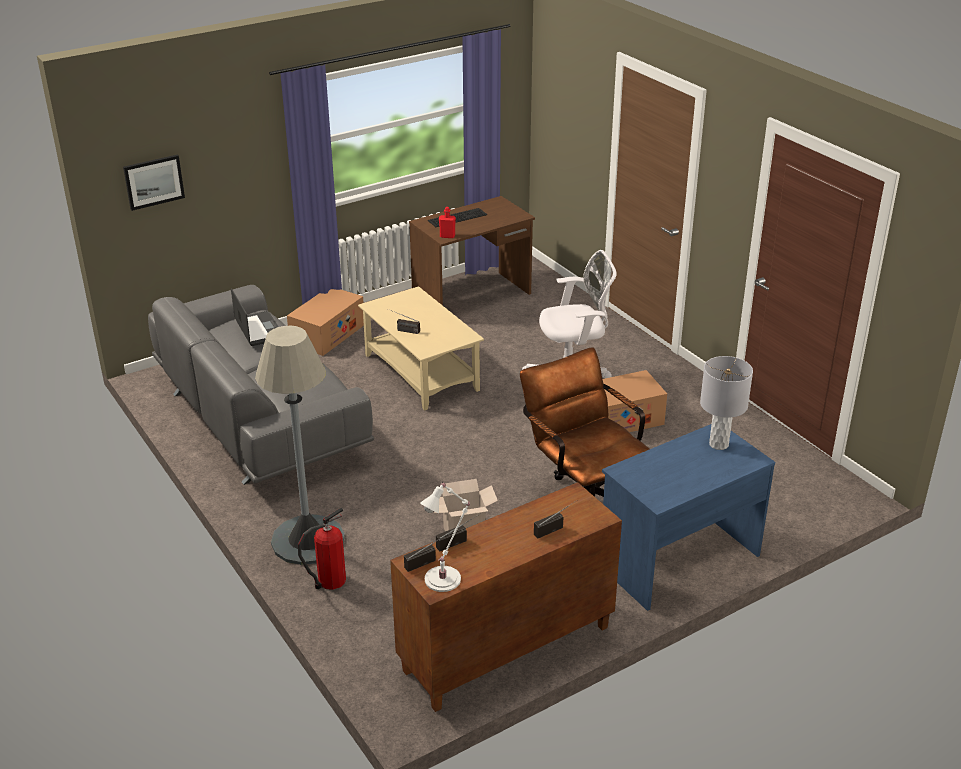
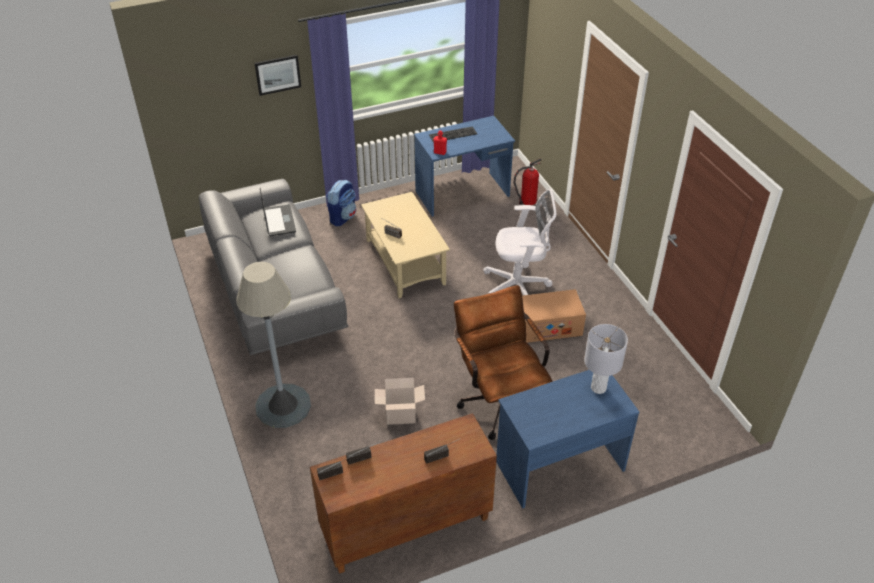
camera: 10 degrees right, 10 degrees up
picture [123,155,185,211] -> picture moved to [254,54,301,96]
cardboard box [287,289,364,356] -> backpack [326,180,356,226]
fire extinguisher [298,508,346,590] -> fire extinguisher moved to [513,158,542,205]
brown desk [409,196,535,305] -> blue desk [414,116,515,217]
white table lamp [420,481,470,592] -> none

